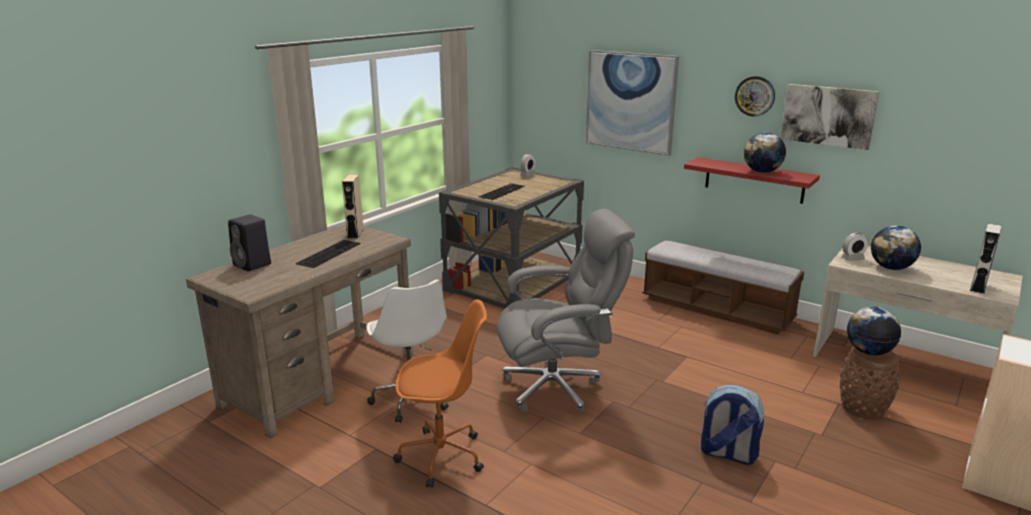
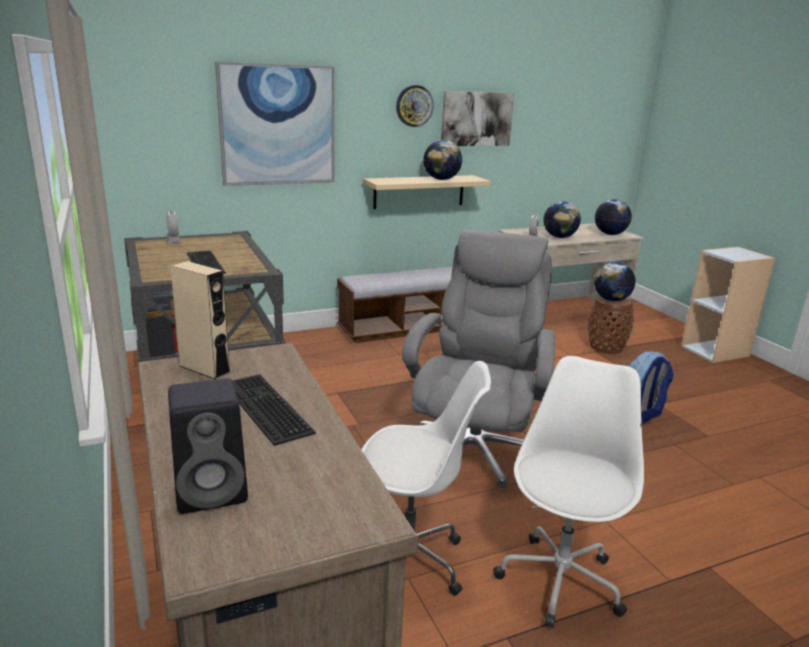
camera: 60 degrees left, 0 degrees up
orange office chair [393,299,487,488] -> white office chair [493,356,644,628]
red shelf [684,157,820,204] -> beige shelf [363,175,491,209]
grey speaker [970,223,1001,294] -> globe [595,199,632,235]

